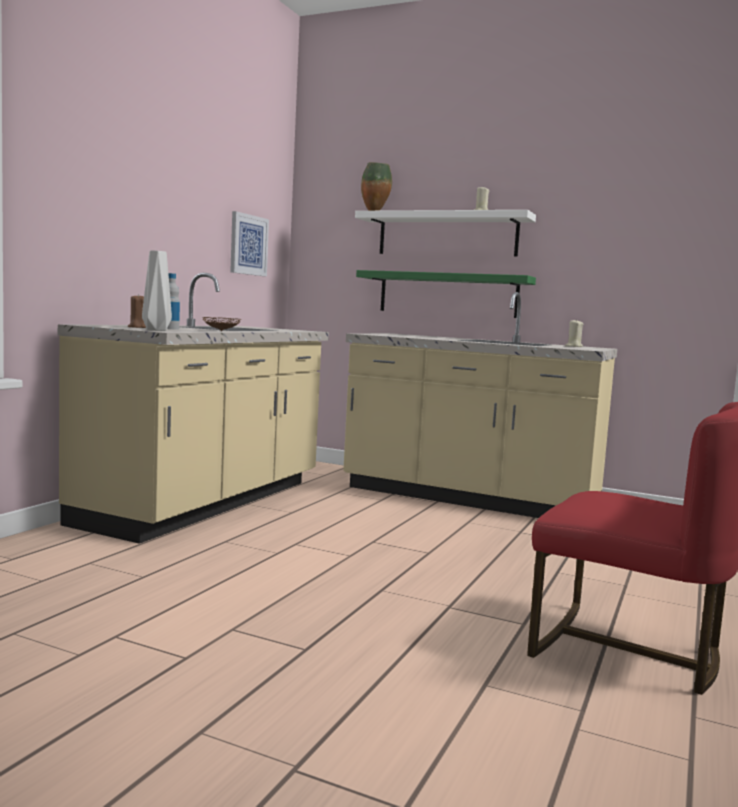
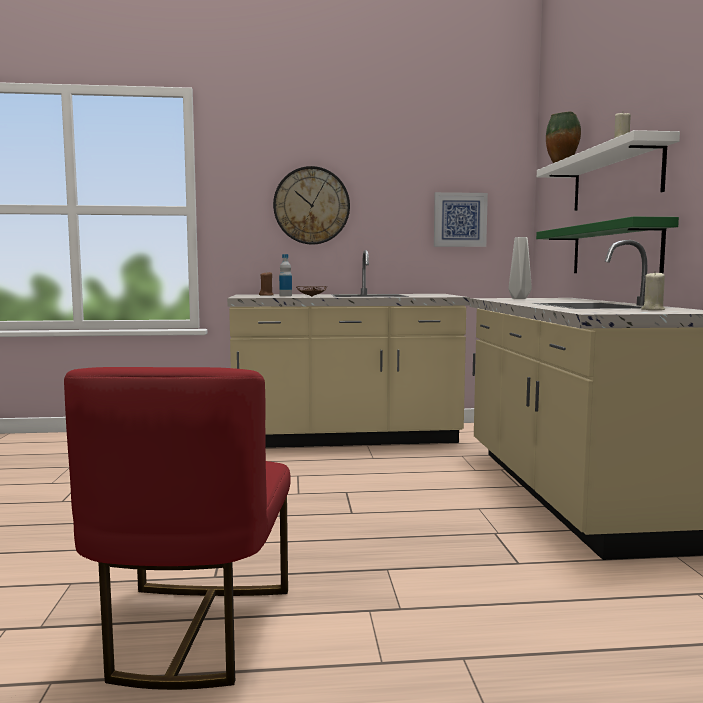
camera: 60 degrees right, 0 degrees up
grey vase [142,251,172,331] -> grey vase moved to [509,237,532,299]
none -> wall clock [273,166,350,245]

